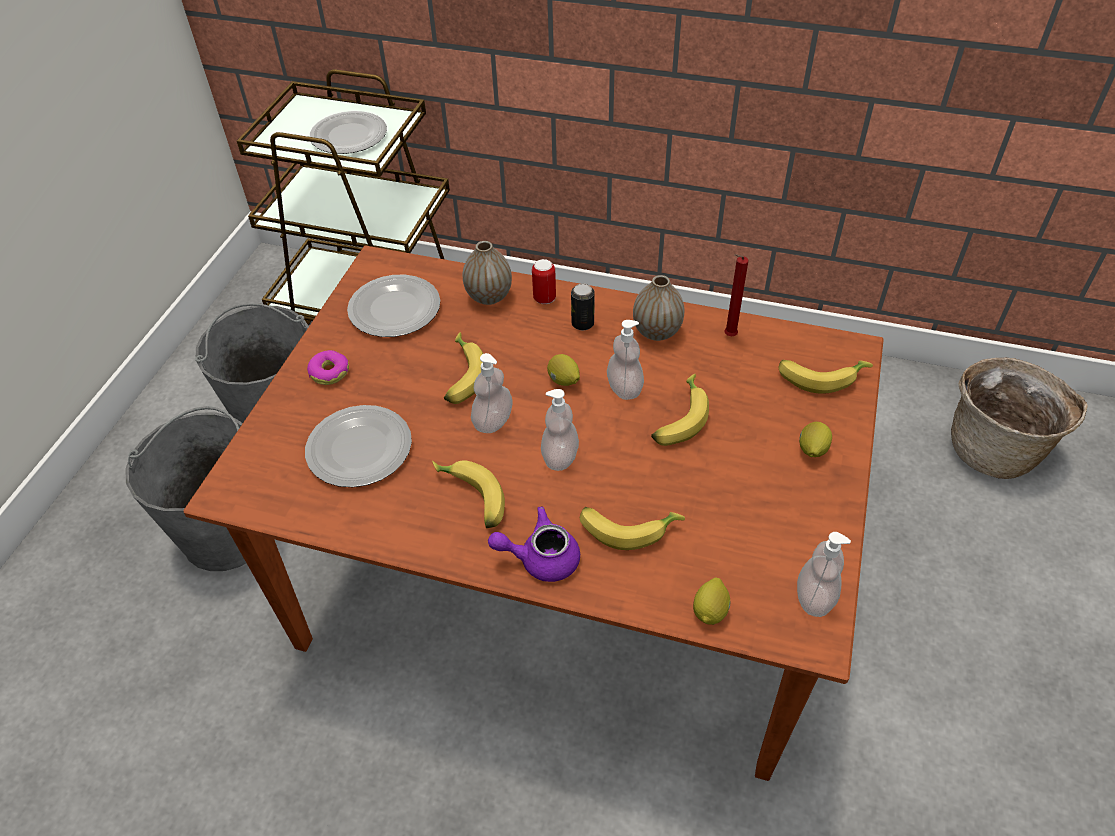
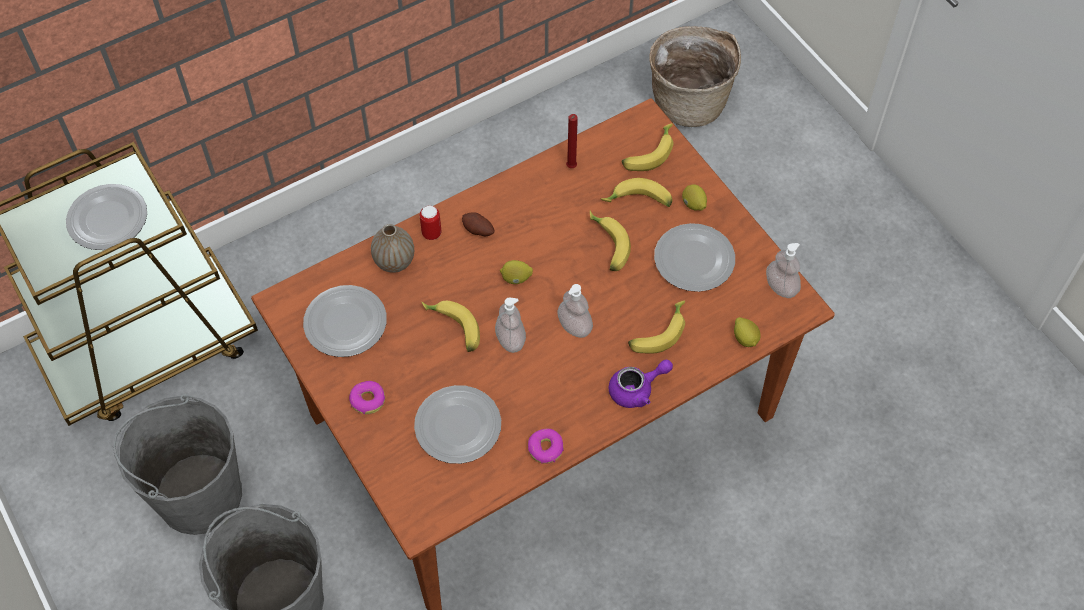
camera: 50 degrees left, 10 degrees up
banana [432,460,505,528] -> banana moved to [601,178,672,207]
purple teapot [488,507,580,582] -> purple teapot turned 150 degrees counterclockwise [609,360,673,408]
can [571,284,595,330] -> potato [462,212,494,236]
soap dispenser [607,320,644,400] -> none
vase [633,275,684,341] -> none
none -> donut [528,429,564,464]
none -> plate [654,223,735,292]

